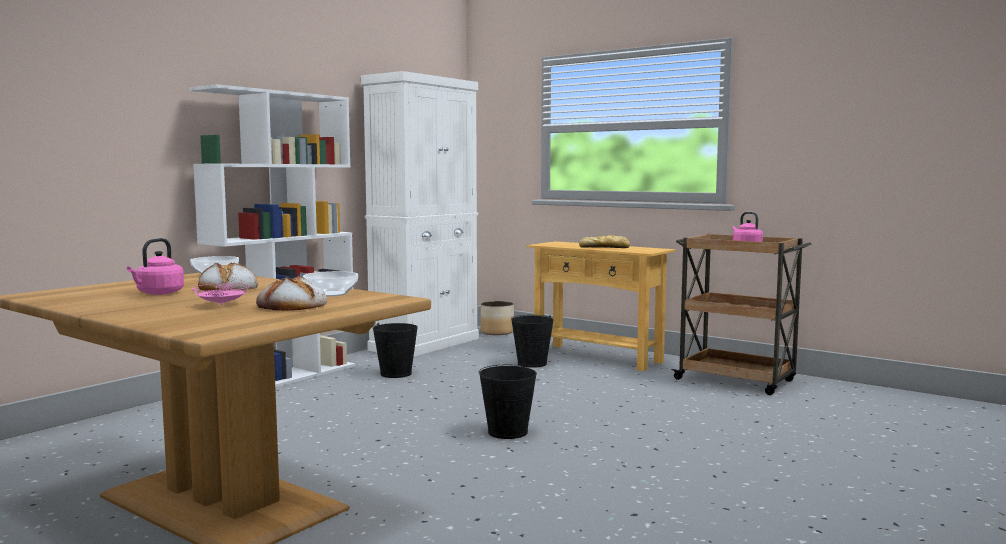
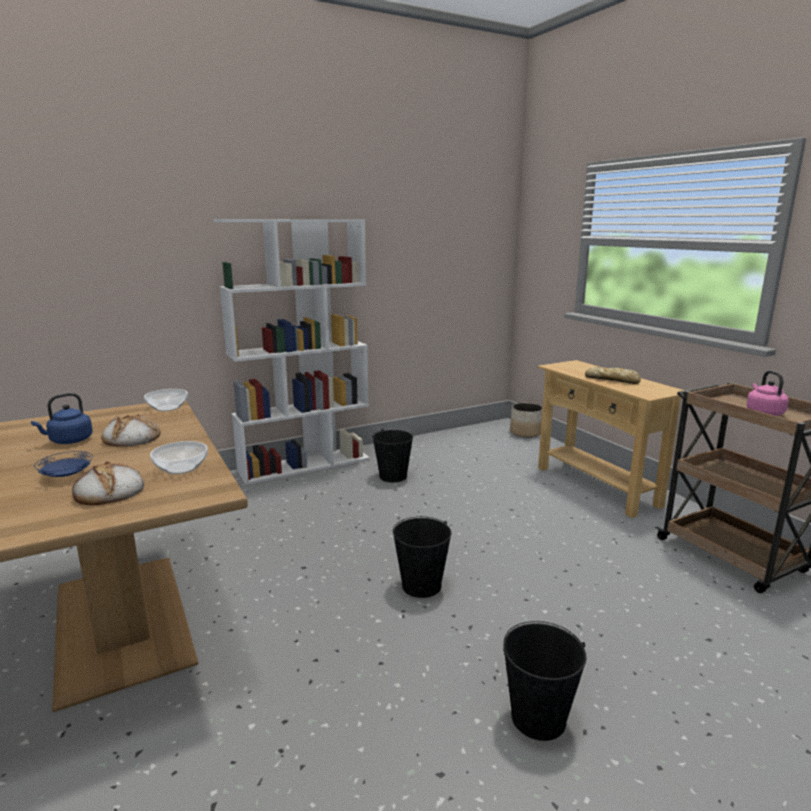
camera: 25 degrees right, 10 degrees up
pink kettle [127,238,184,295] -> blue kettle [31,393,93,444]
pink plate [192,283,250,305] -> blue plate [34,451,93,477]
white cabinet [361,71,479,356] -> none
black bucket [511,315,554,368] -> black bucket moved to [503,621,586,741]

